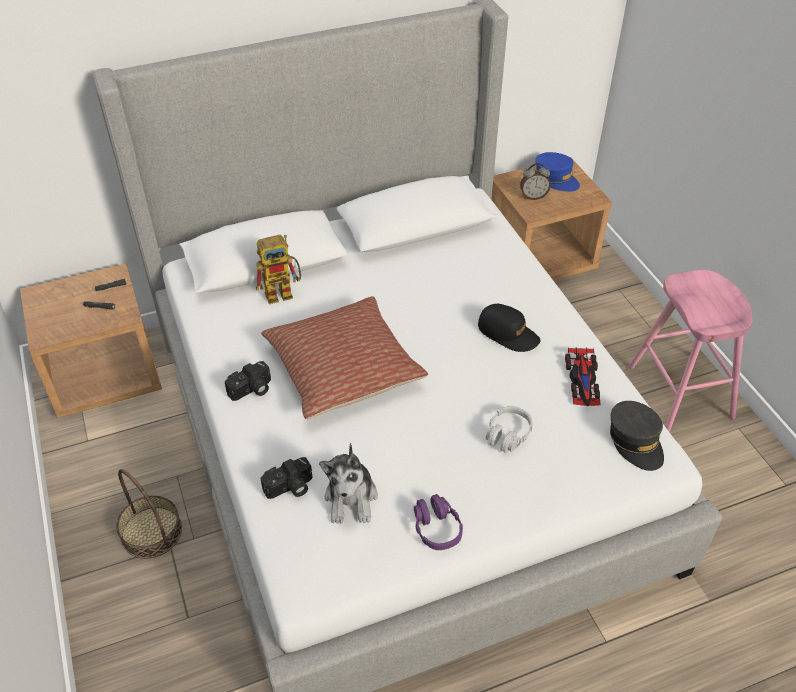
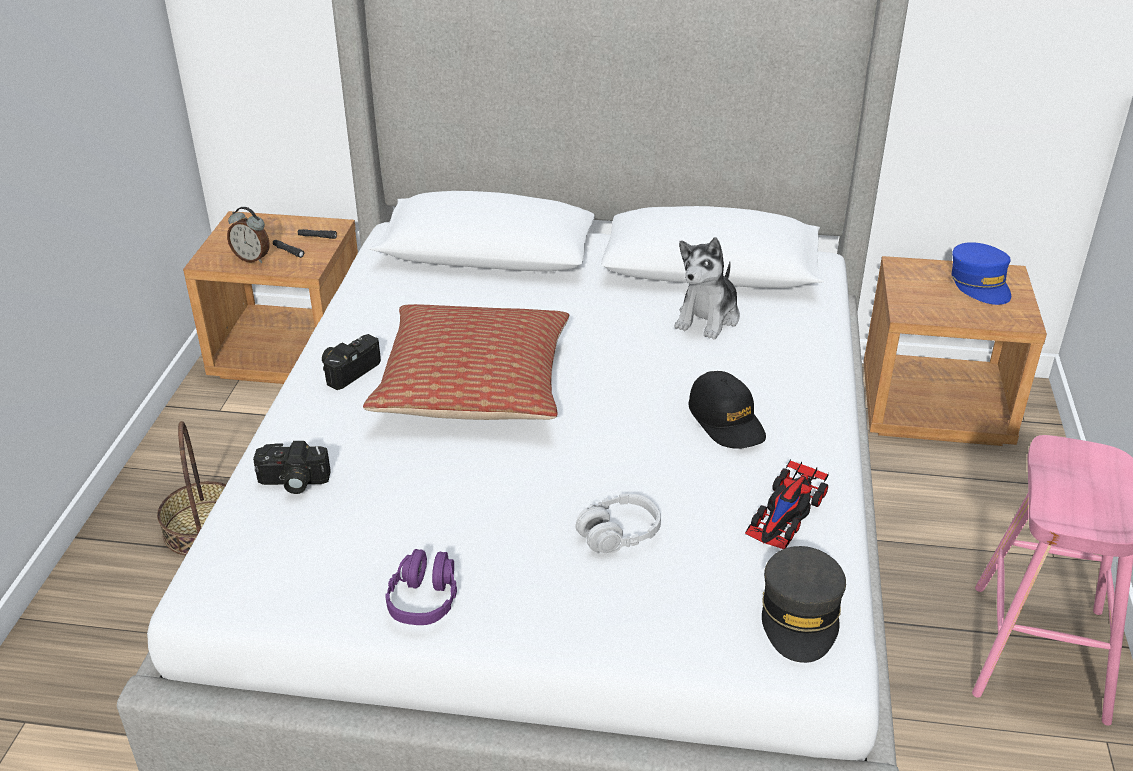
camera: 30 degrees right, 10 degrees down
camera [225,361,271,401] -> camera turned 135 degrees clockwise [322,334,381,390]
toy robot [256,235,301,304] -> none
plush toy [319,443,378,524] -> plush toy moved to [674,237,740,340]
alarm clock [520,163,551,200] -> alarm clock moved to [227,207,270,263]

